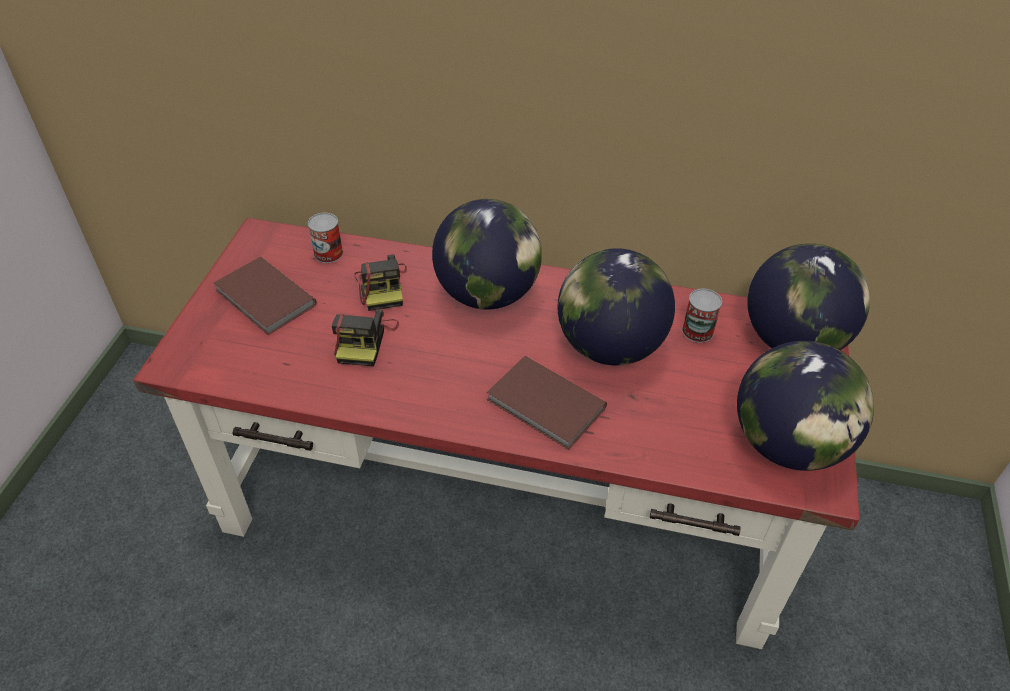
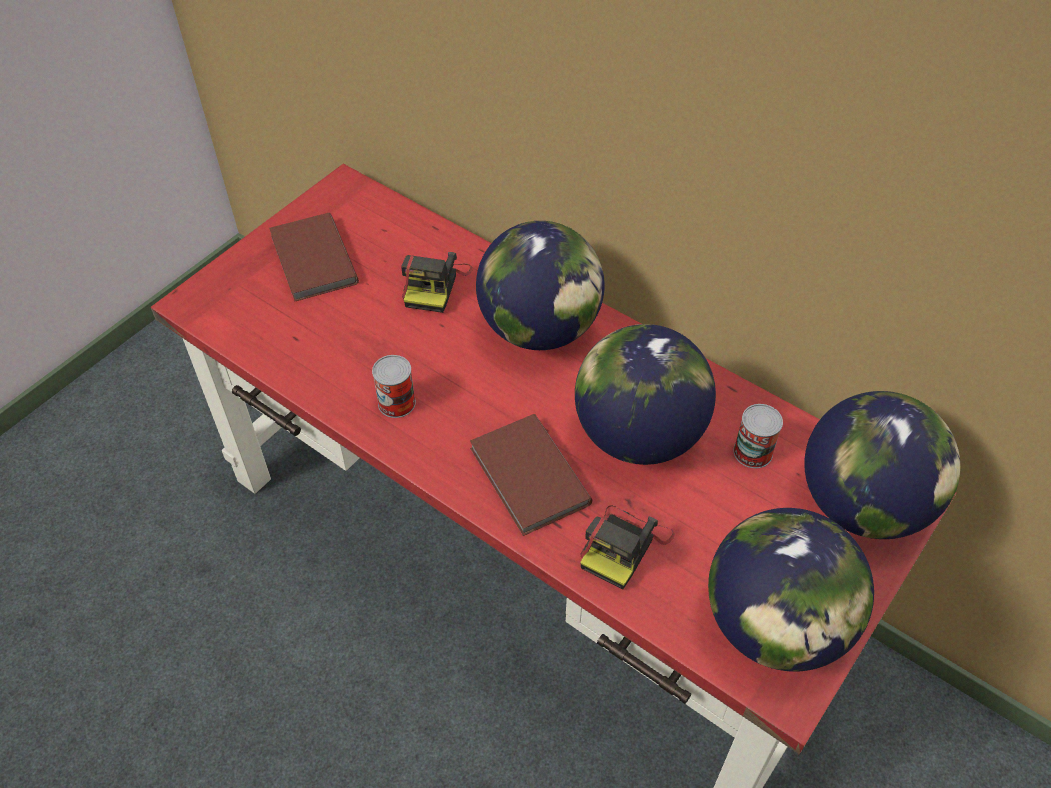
camera: 25 degrees right, 5 degrees up
can [308,213,343,263] -> can moved to [372,355,416,418]
camera [332,309,399,366] -> camera moved to [580,505,674,590]

